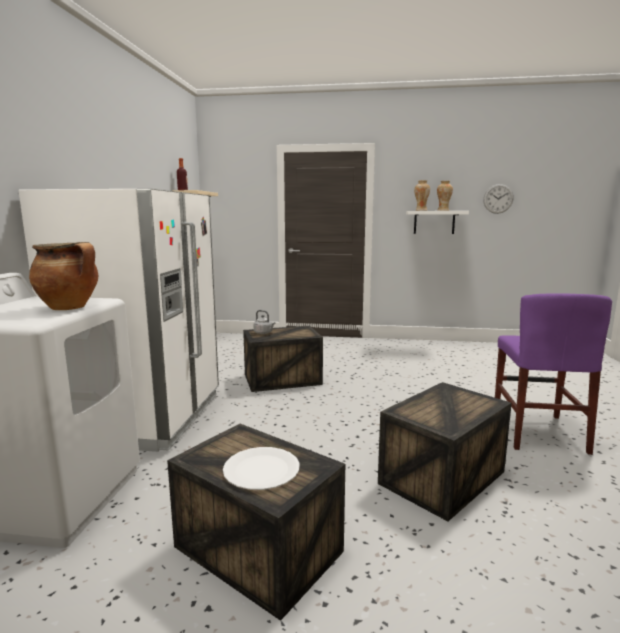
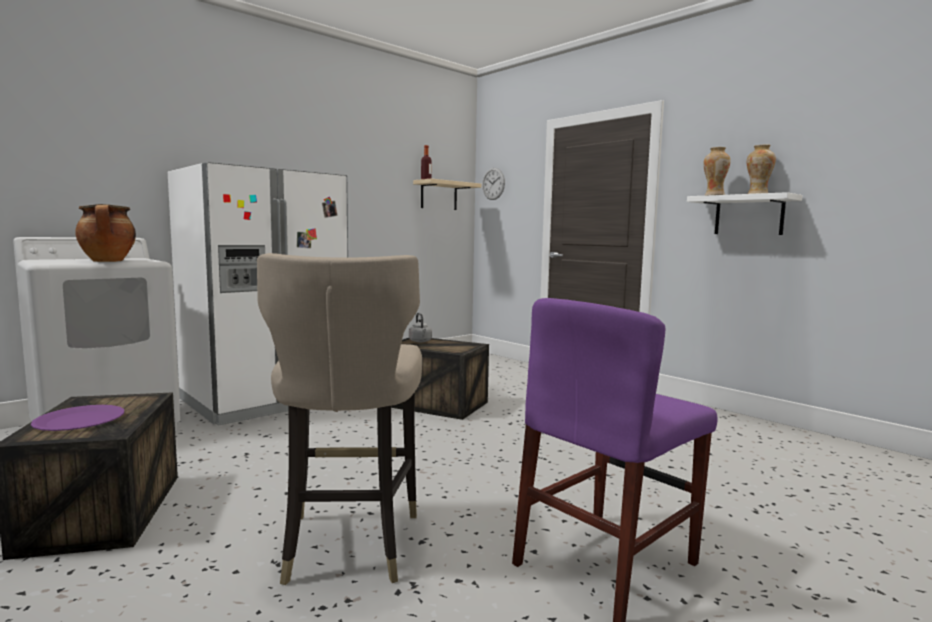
camera: 40 degrees right, 5 degrees down
white plate [223,447,300,490] -> purple plate [31,405,124,431]
crate [378,382,512,521] -> beige stool [257,253,422,585]
wall clock [483,184,514,214] -> wall clock moved to [482,168,505,200]

